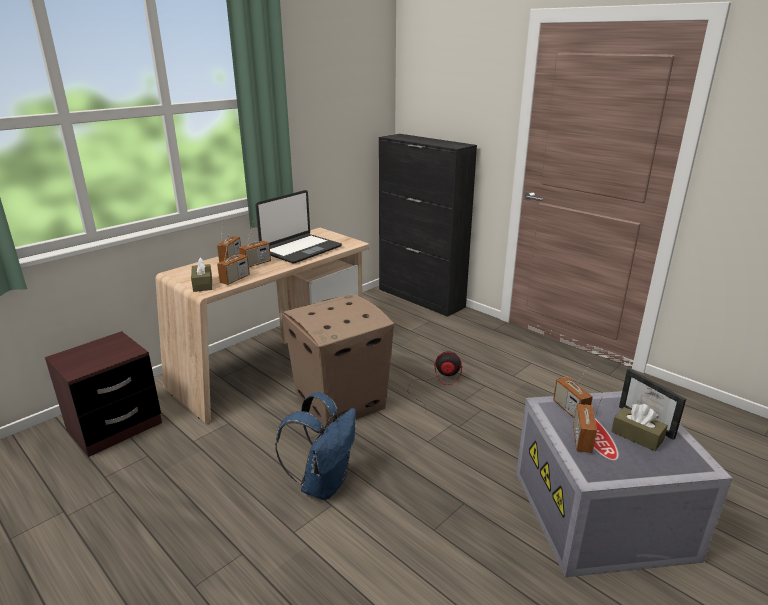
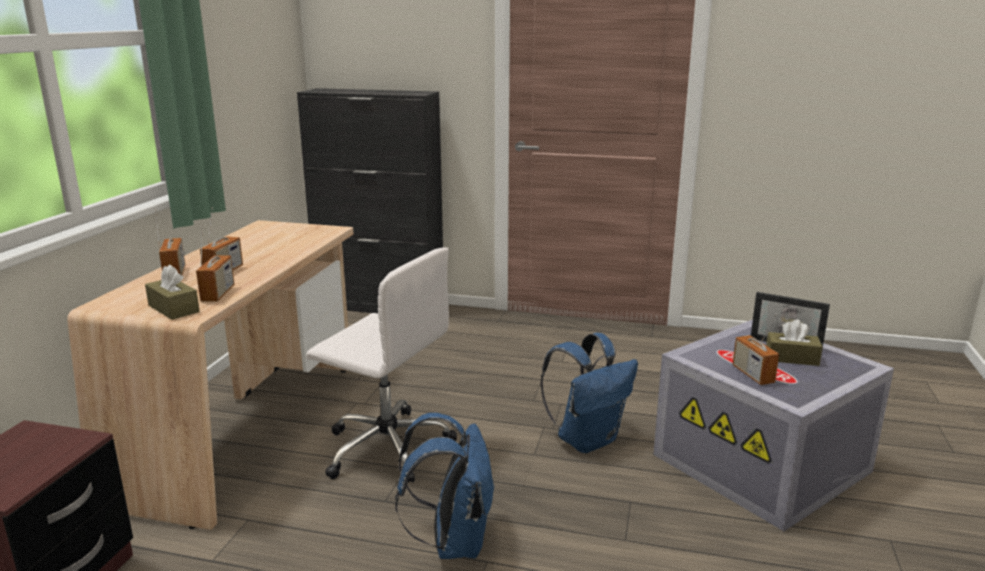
camera: 30 degrees left, 5 degrees down
laptop [255,190,342,264] -> none
cardboard box [282,294,394,428] -> white office chair [306,247,457,484]
fan [408,351,462,414] -> none
radio [553,364,593,418] -> none
none -> blue backpack [540,333,638,453]

